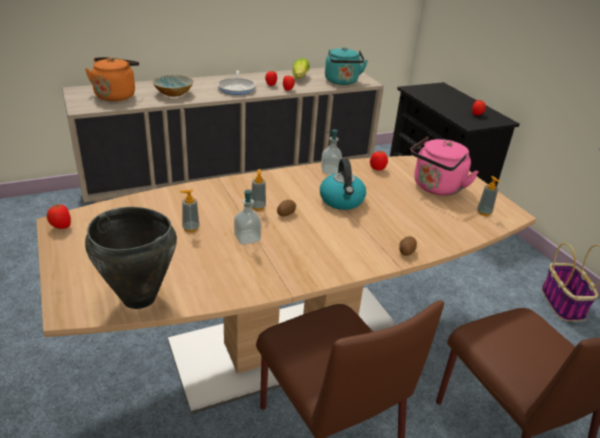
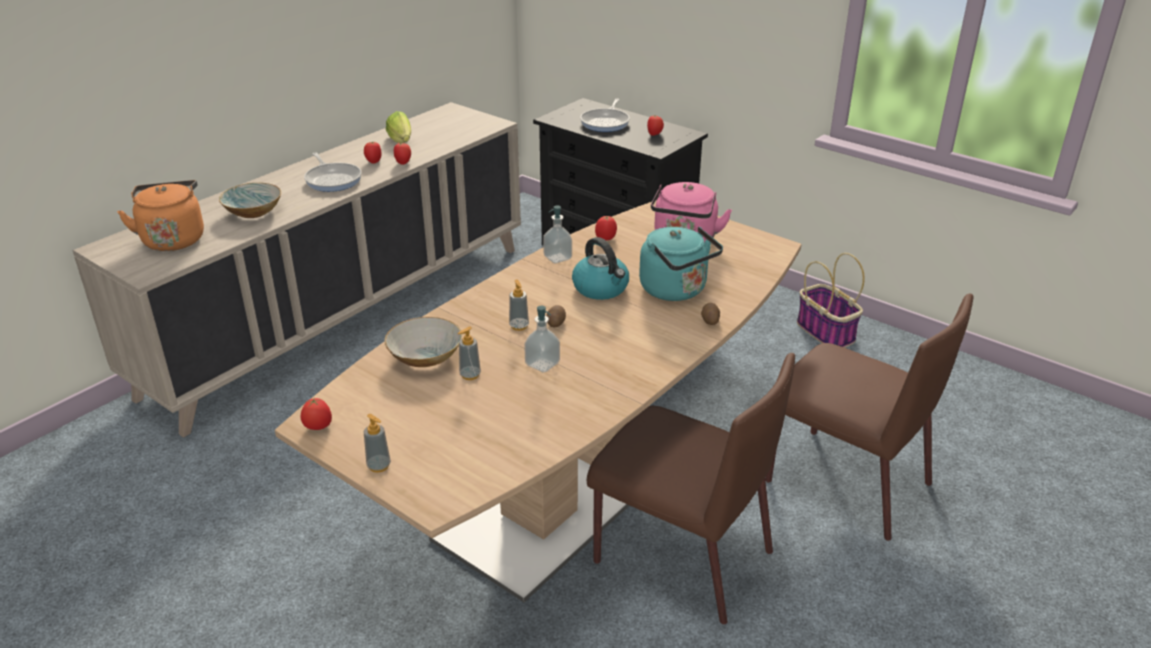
camera: 25 degrees left, 0 degrees up
black cooking pot [85,207,177,309] -> none
turquoise kettle [325,47,368,85] -> turquoise kettle moved to [639,226,723,301]
soap dispenser [477,176,500,216] -> soap dispenser moved to [364,414,391,472]
none -> bowl [384,317,462,367]
none -> frying pan [580,99,630,132]

